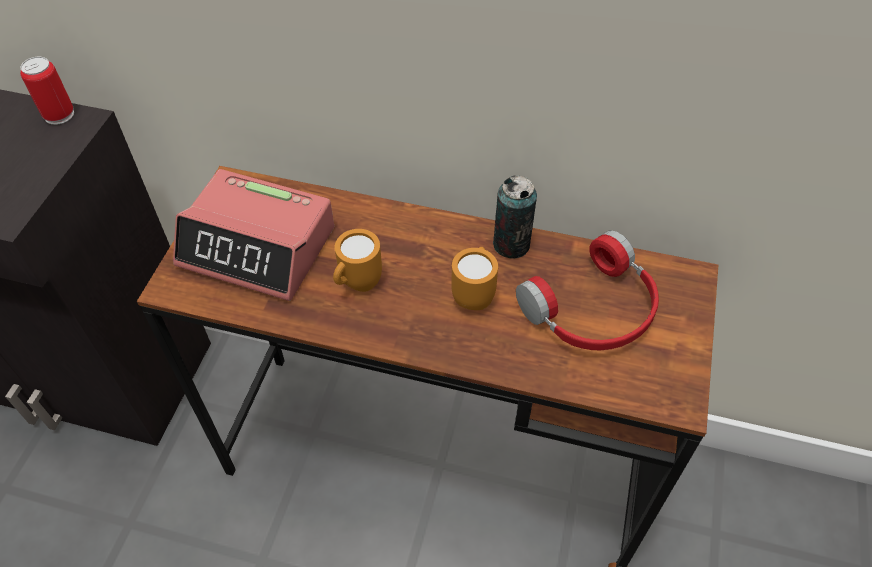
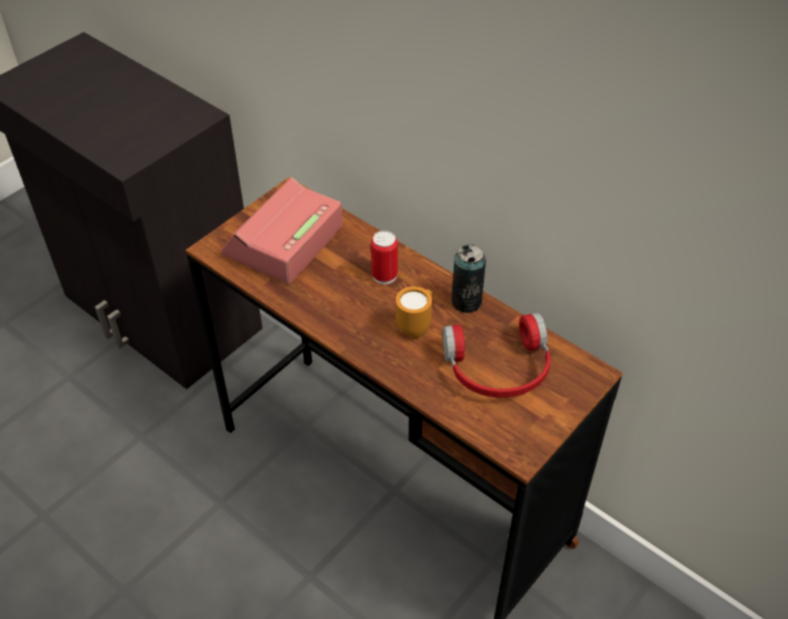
camera: 25 degrees right, 5 degrees down
can [20,57,74,125] -> can moved to [371,231,398,284]
alarm clock [173,169,334,301] -> alarm clock turned 75 degrees clockwise [221,177,343,284]
orange mug [333,229,382,292] -> none

